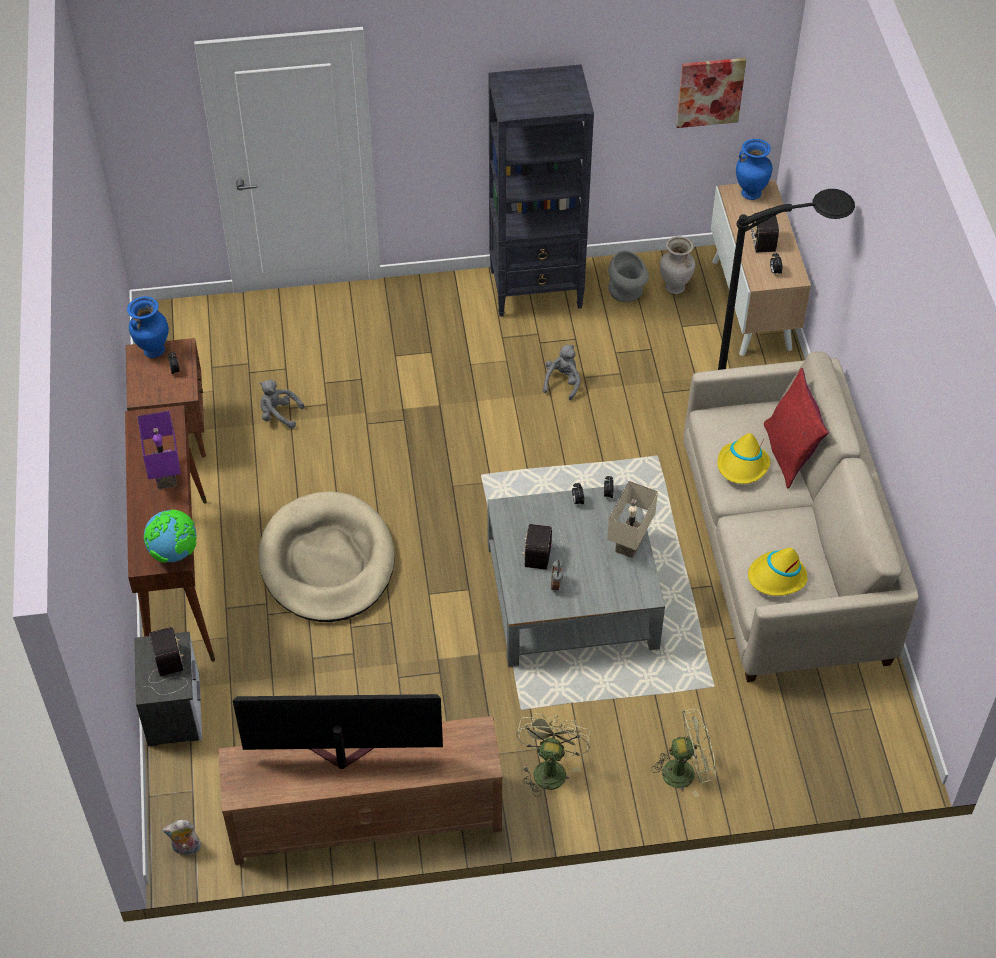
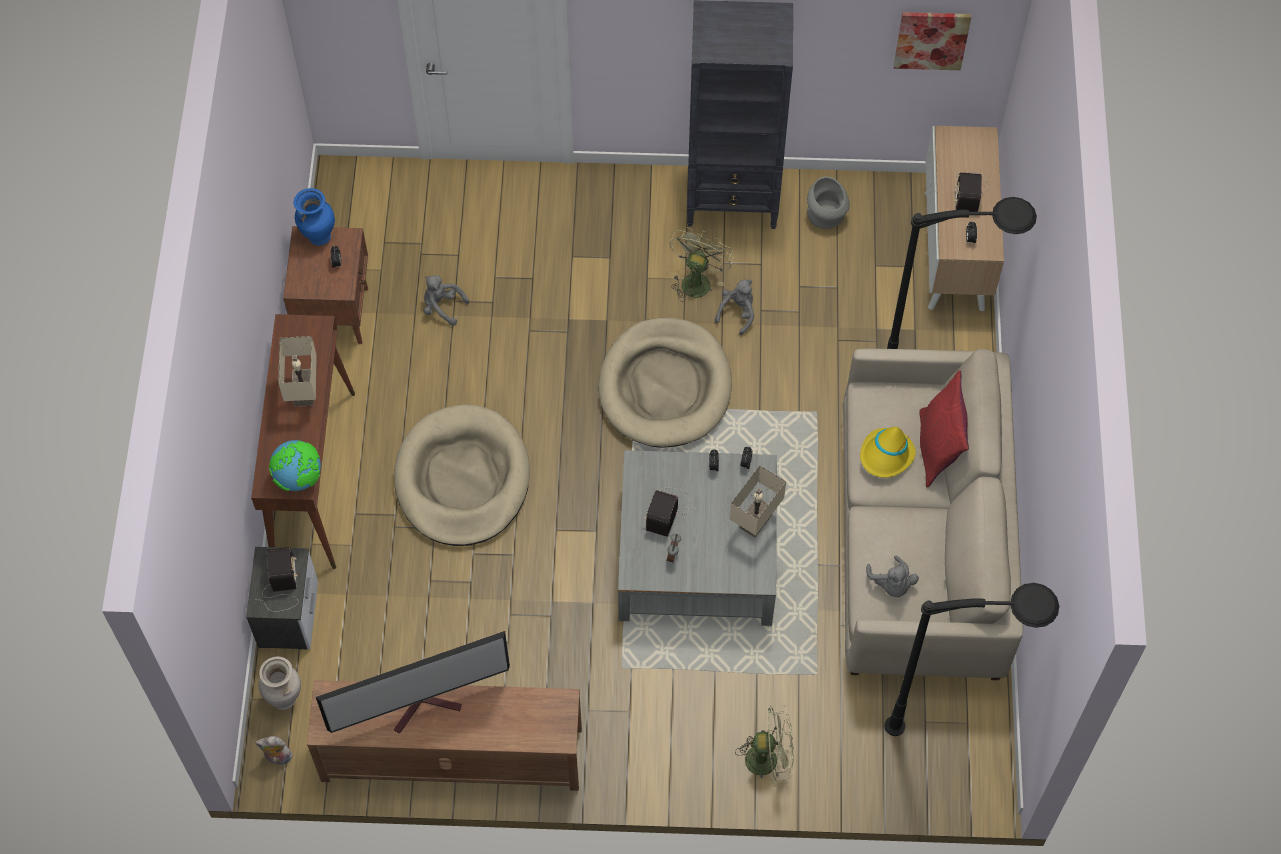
camera: 10 degrees right, 10 degrees up
purple table lamp [137,411,181,489] -> beige table lamp [278,336,317,407]
television [233,694,443,769] -> television turned 150 degrees clockwise [316,631,510,734]
green fan [516,713,590,797] -> green fan moved to [669,227,733,302]
beige vase [660,236,695,294] -> beige vase moved to [258,657,301,710]
blue vase [736,139,772,200] -> none
yellow hat [748,548,807,596] -> grey plush toy [866,555,919,597]
none -> beige dog bed [599,318,732,448]
none -> black floor lamp [884,583,1059,736]

